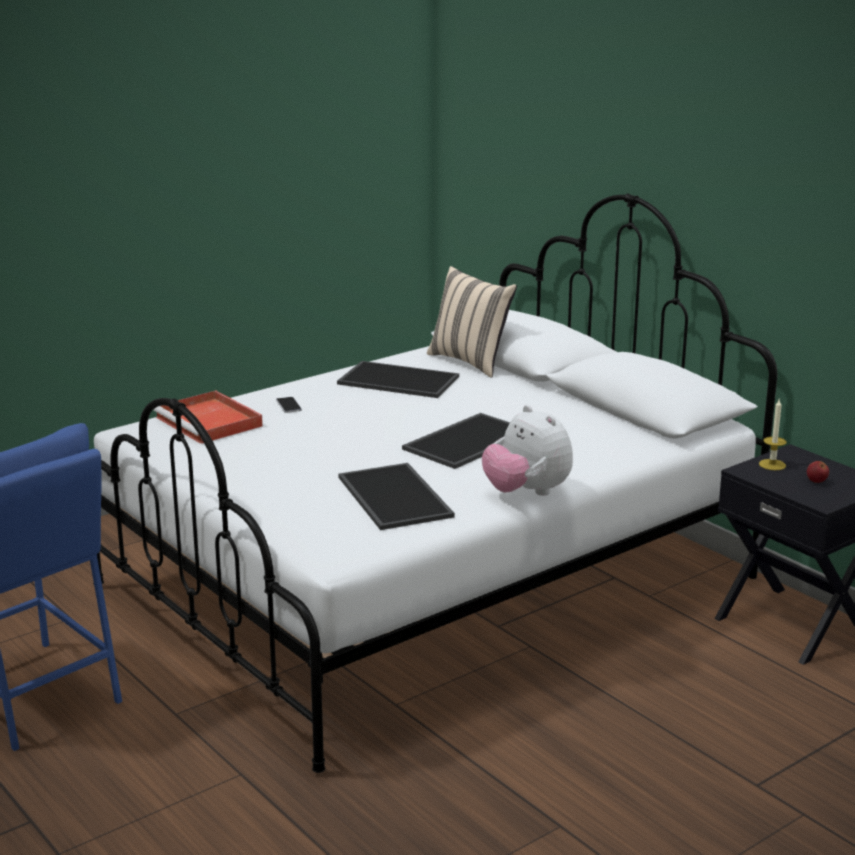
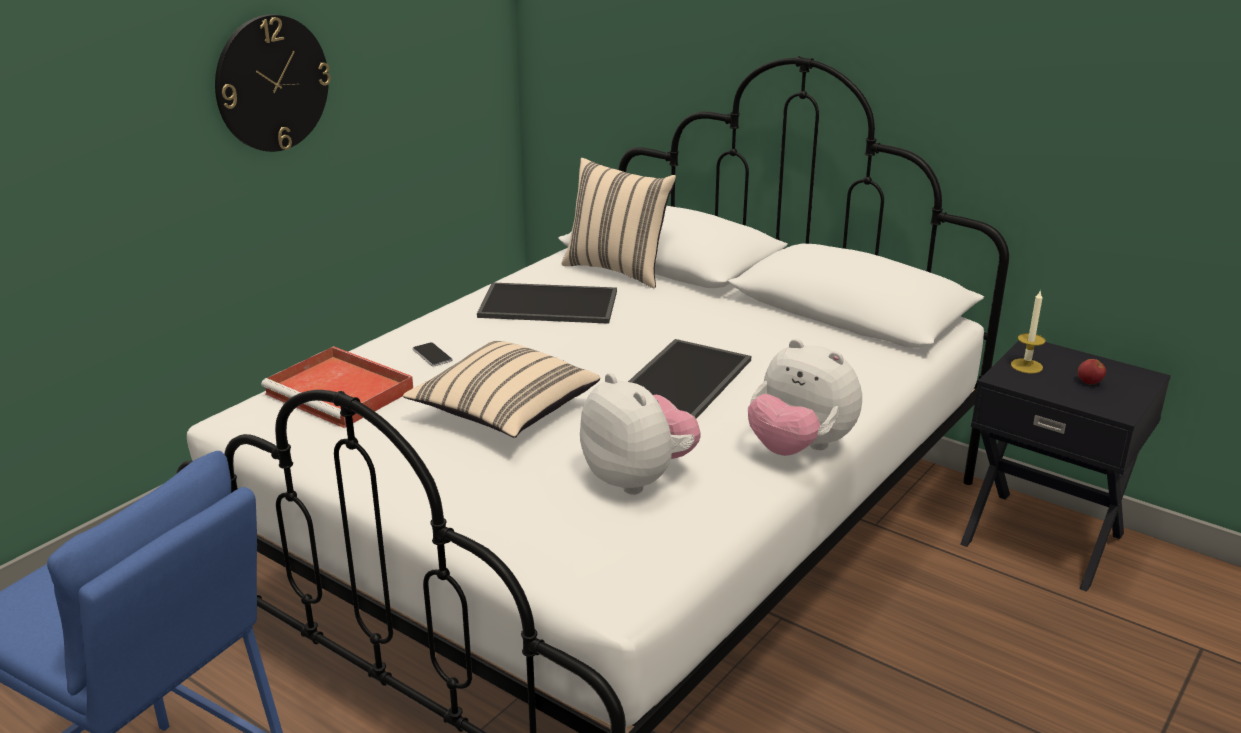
camera: 15 degrees left, 5 degrees up
tray [338,463,455,530] -> plush toy [580,373,701,495]
none -> wall clock [215,14,331,152]
none -> beige pillow [403,341,600,438]

